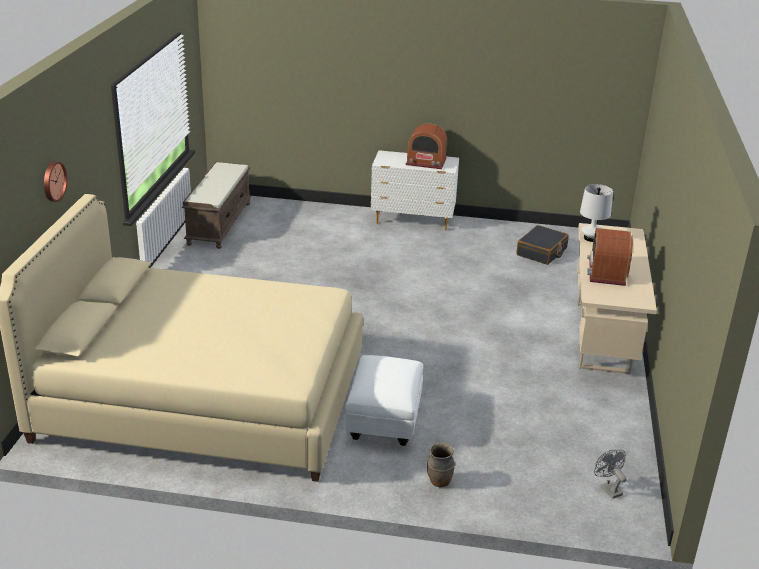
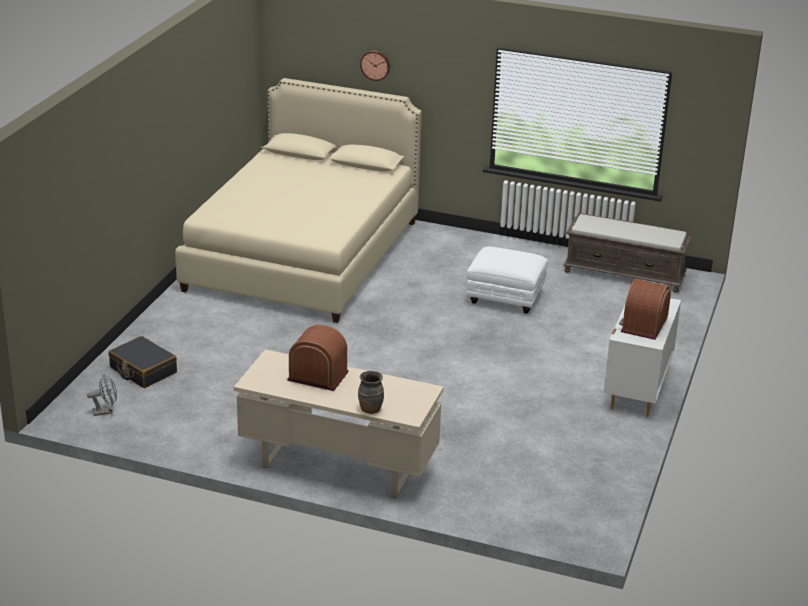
camera: 100 degrees right, 0 degrees up
white ottoman [345,355,423,446] -> white ottoman moved to [467,247,548,314]
brown vase [427,443,455,487] -> brown vase moved to [358,371,384,414]
black suitcase [516,225,569,265] -> black suitcase moved to [108,336,177,388]
white table lamp [580,184,613,242] -> none

